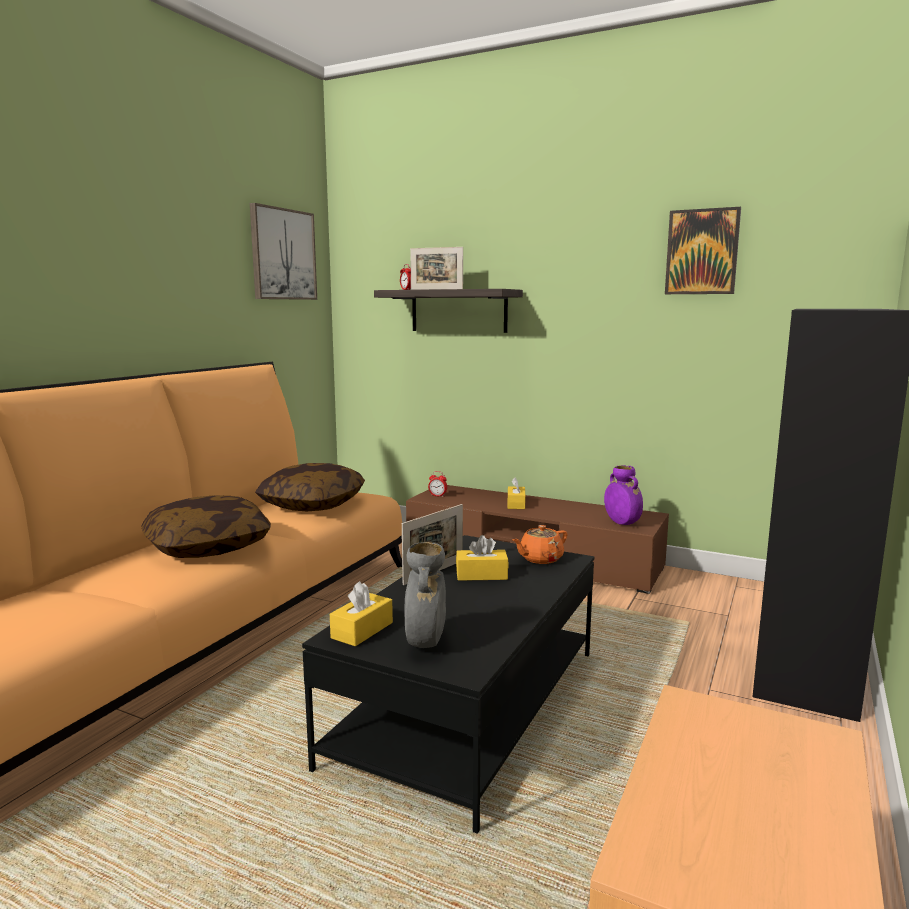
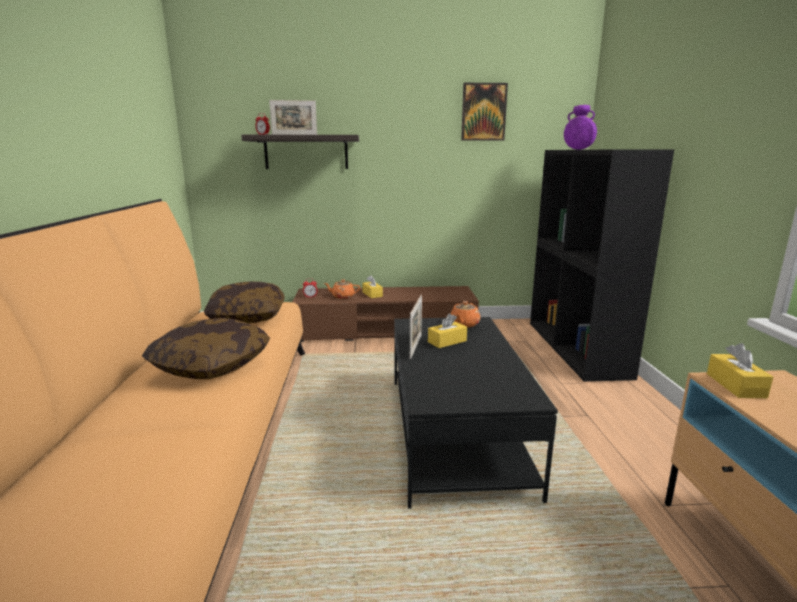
camera: 30 degrees left, 5 degrees up
picture [250,203,317,300] -> none
yellow tissue box [330,581,393,646] -> yellow tissue box moved to [707,343,773,398]
grey vase [404,542,446,648] -> none
purple vase [604,465,643,525] -> purple vase moved to [564,105,597,150]
none -> orange teapot [324,280,360,299]

